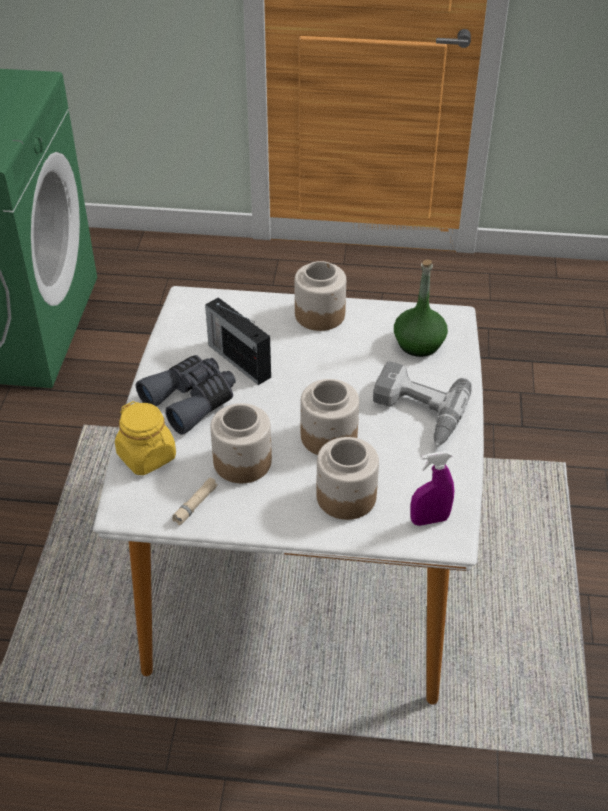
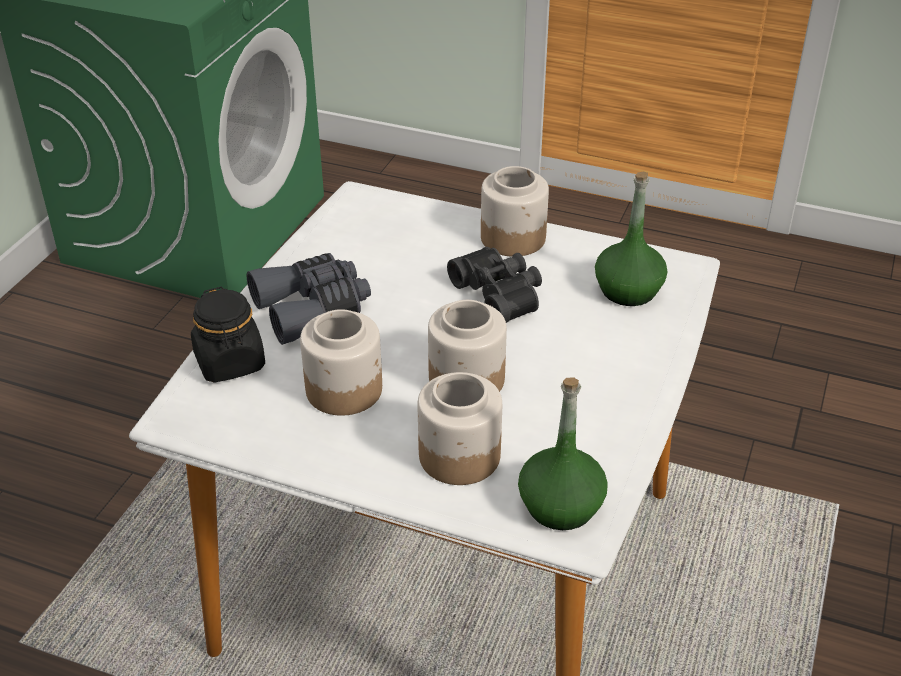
camera: 15 degrees right, 5 degrees down
yellow jar [115,401,176,475] -> black jar [191,287,265,383]
beige flashlight [172,478,218,525] -> none
radio [205,297,271,385] -> none
power drill [373,361,472,446] -> none
purple spray bottle [411,451,454,526] -> green bottle [518,377,608,530]
none -> black binoculars [447,247,542,323]

